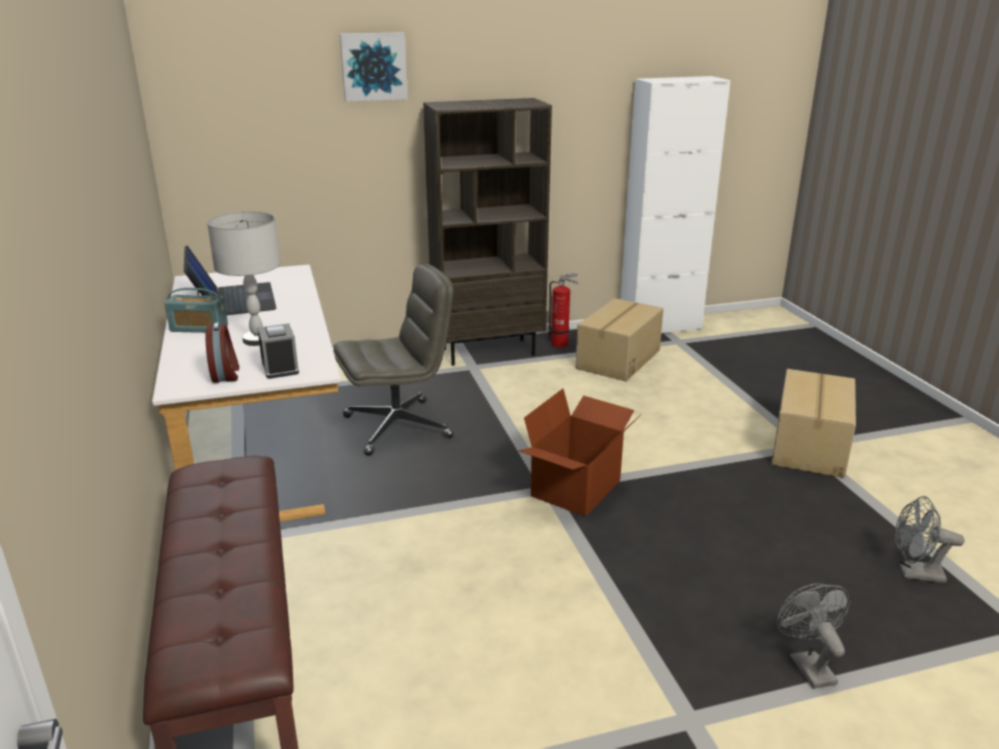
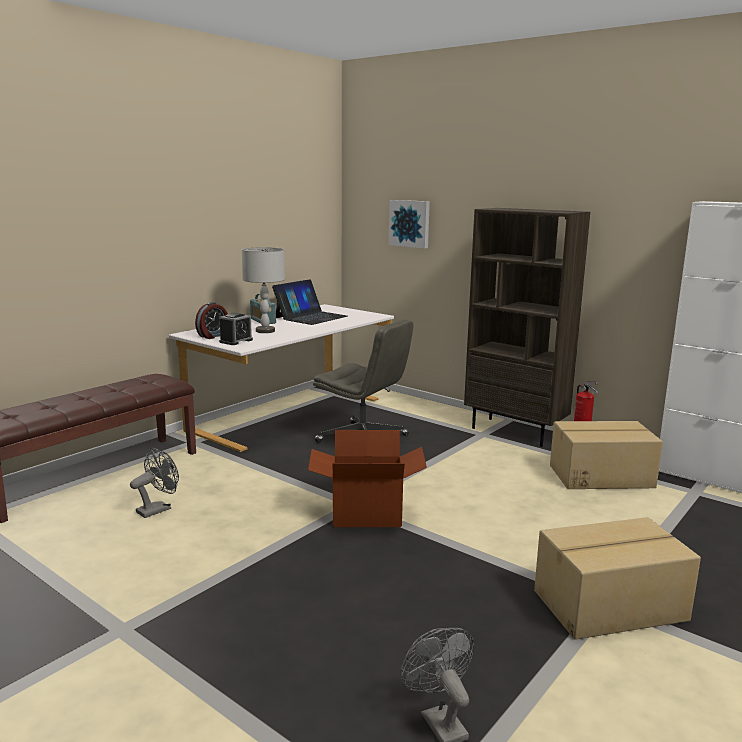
camera: 55 degrees right, 10 degrees down
picture [340,32,407,102] -> picture moved to [389,200,430,248]
grey fan [776,583,851,689] -> grey fan moved to [130,448,179,518]

